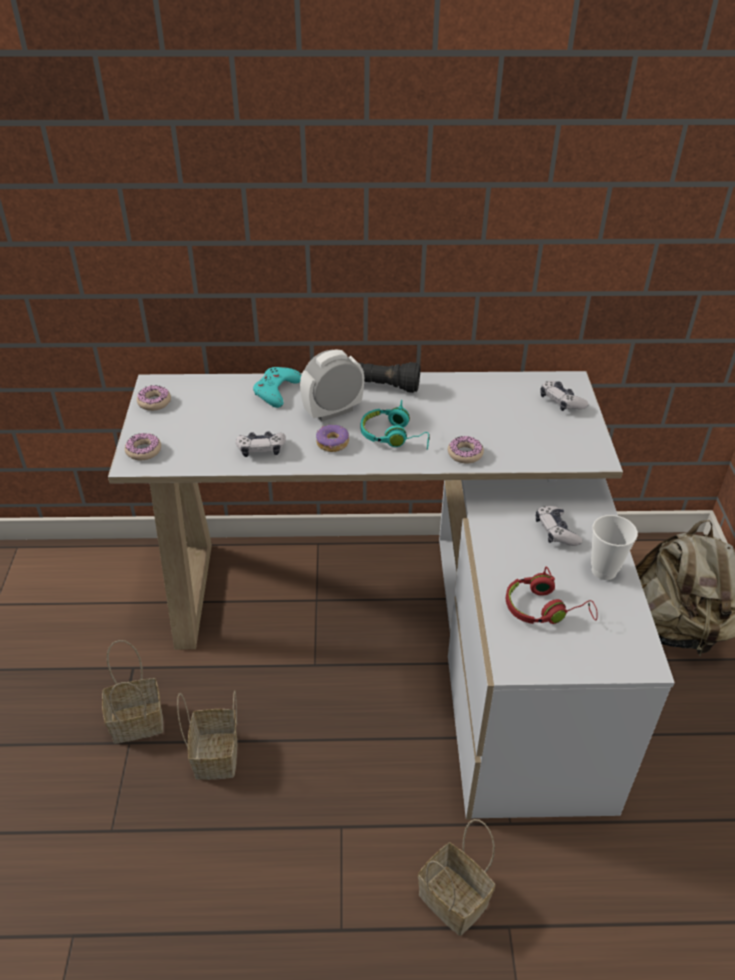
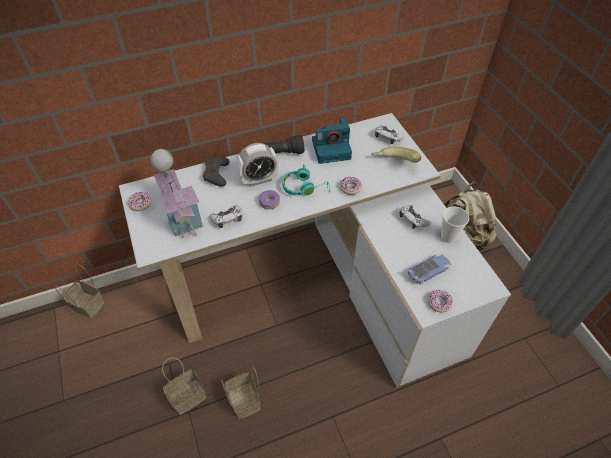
camera: 20 degrees left, 10 degrees up
donut [125,433,161,460] -> donut moved to [428,290,453,313]
turquoise game controller [253,367,302,408] -> grey game controller [203,157,230,187]
alarm clock [300,349,364,422] -> alarm clock turned 150 degrees counterclockwise [236,143,279,187]
basket [418,819,495,936] -> basket moved to [55,263,105,318]
red headphones [506,567,598,624] -> toy car [408,254,451,285]
none -> toy house [151,149,203,238]
none -> camera [312,117,352,164]
none -> banana [372,147,421,163]

